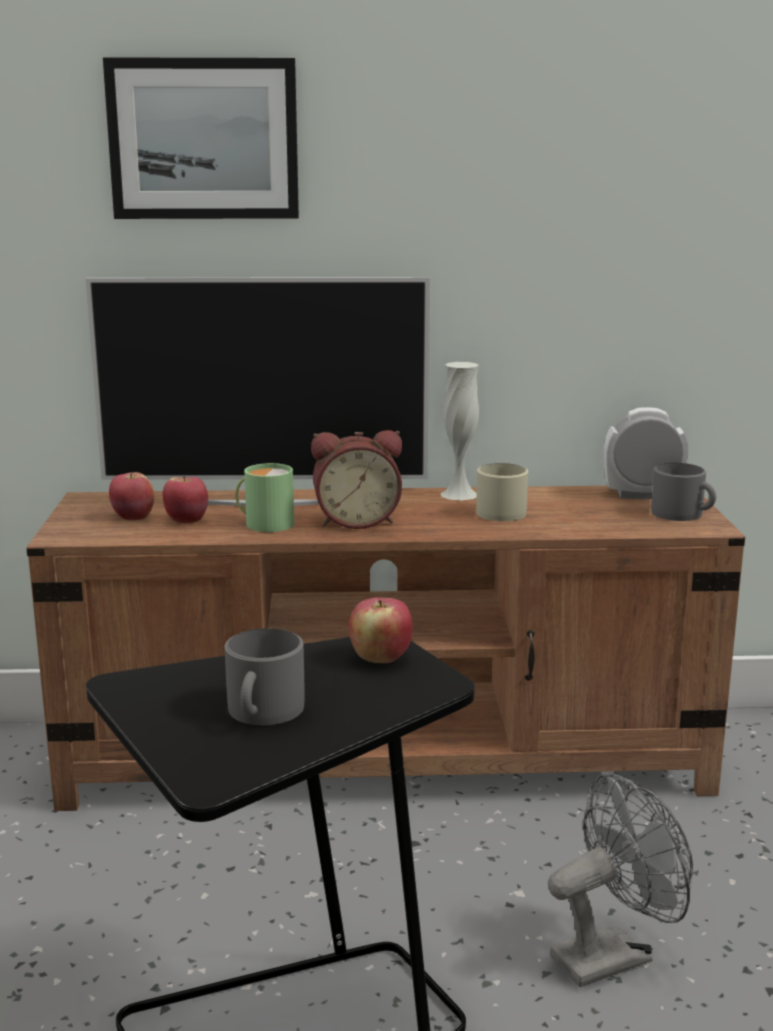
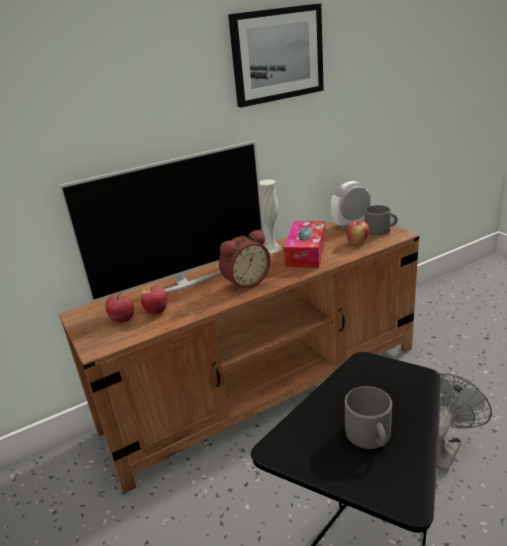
camera: 25 degrees left, 10 degrees up
picture [103,57,299,219] -> picture moved to [228,3,324,107]
green mug [235,463,294,532] -> none
apple [349,597,413,663] -> apple moved to [346,220,369,244]
beige mug [476,463,528,521] -> tissue box [284,221,326,268]

